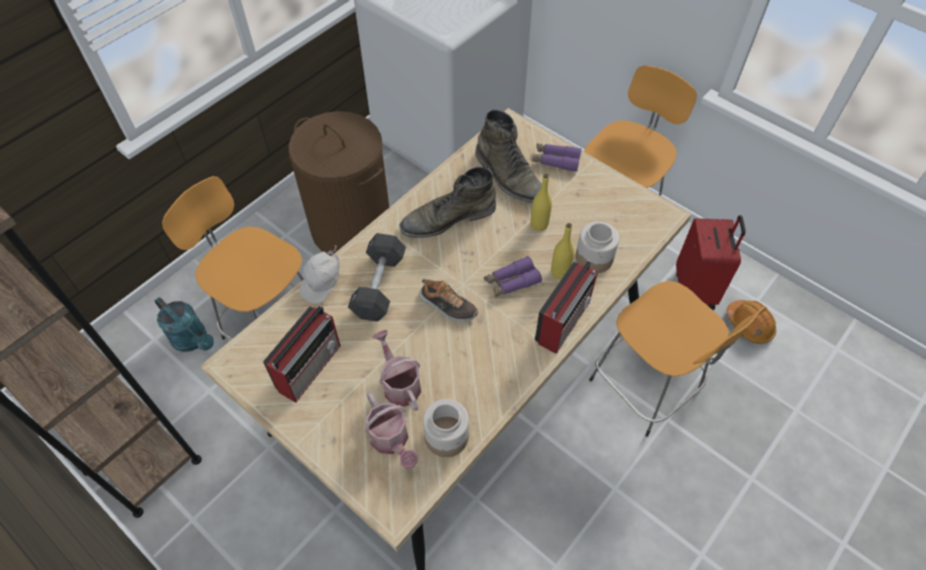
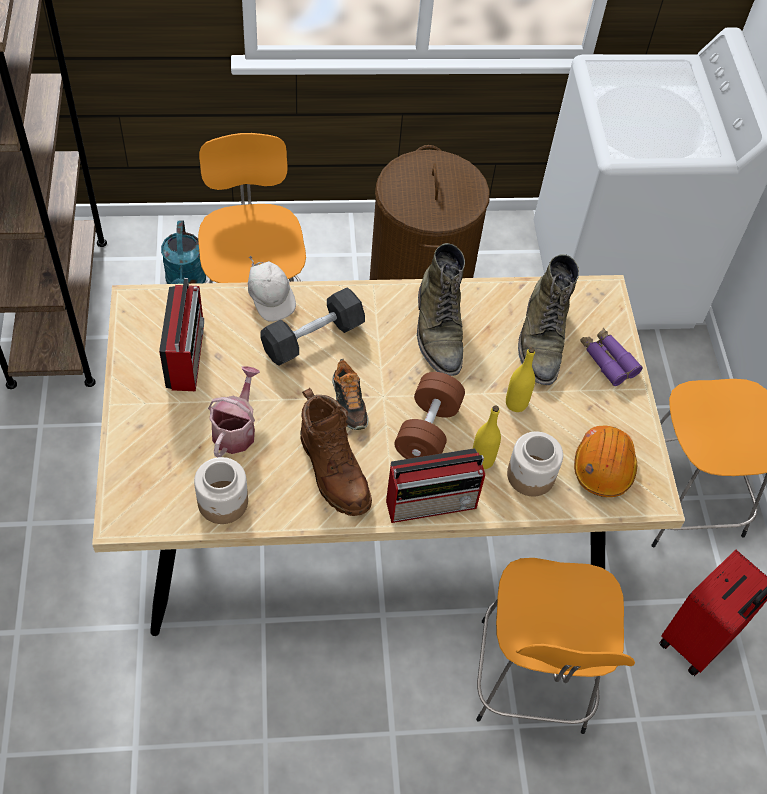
camera: 40 degrees right, 0 degrees up
radio [263,305,341,403] -> radio turned 75 degrees counterclockwise [159,278,204,391]
white cap [299,245,340,304] -> white cap turned 105 degrees counterclockwise [248,256,296,322]
watering can [365,392,418,469] -> none
green boot [399,167,496,238] -> green boot turned 120 degrees counterclockwise [417,243,465,376]
purple binoculars [484,256,542,297] -> brown dumbbell [394,372,465,459]
orange hard hat [727,300,776,344] -> orange hard hat moved to [574,426,637,497]
none -> brown boot [300,388,372,516]

